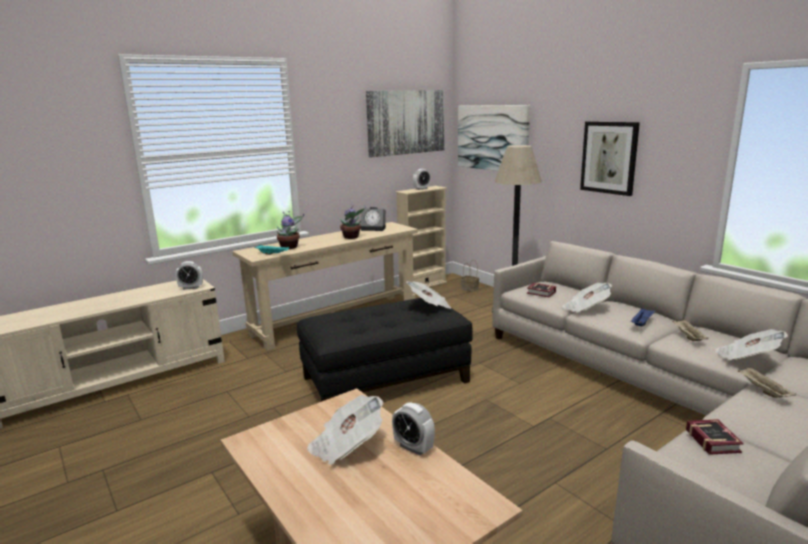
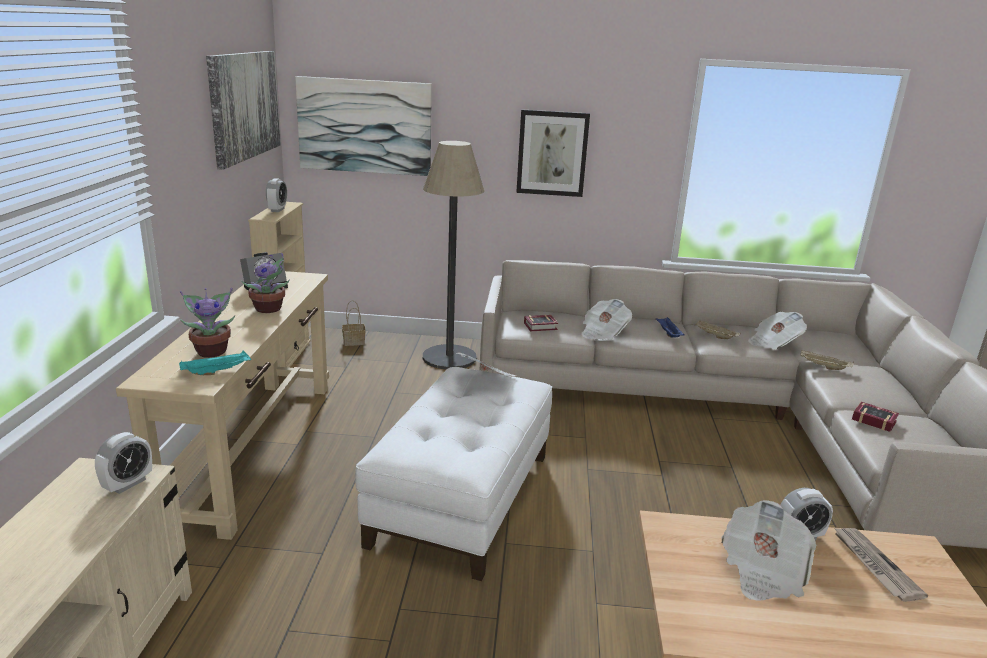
camera: 50 degrees left, 5 degrees up
black ottoman [297,298,473,402] -> white ottoman [355,367,552,581]
none -> newspaper [833,527,928,602]

